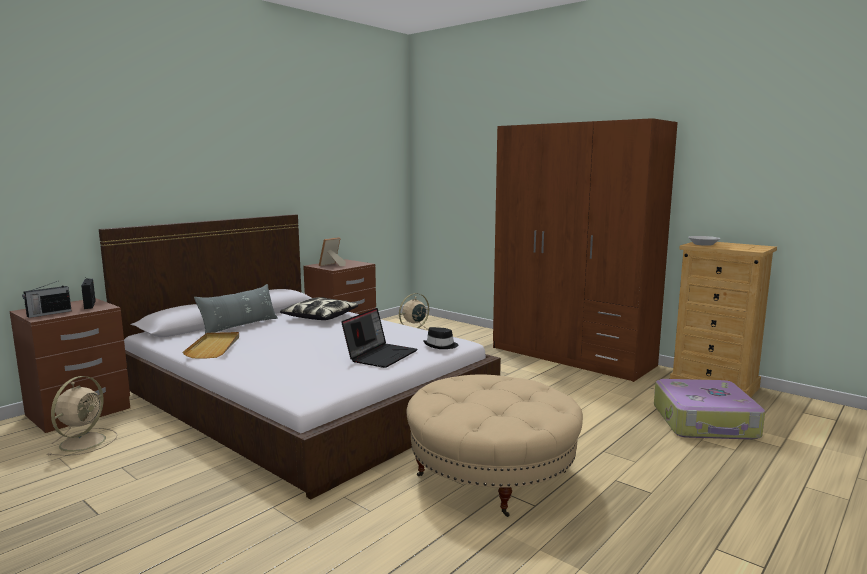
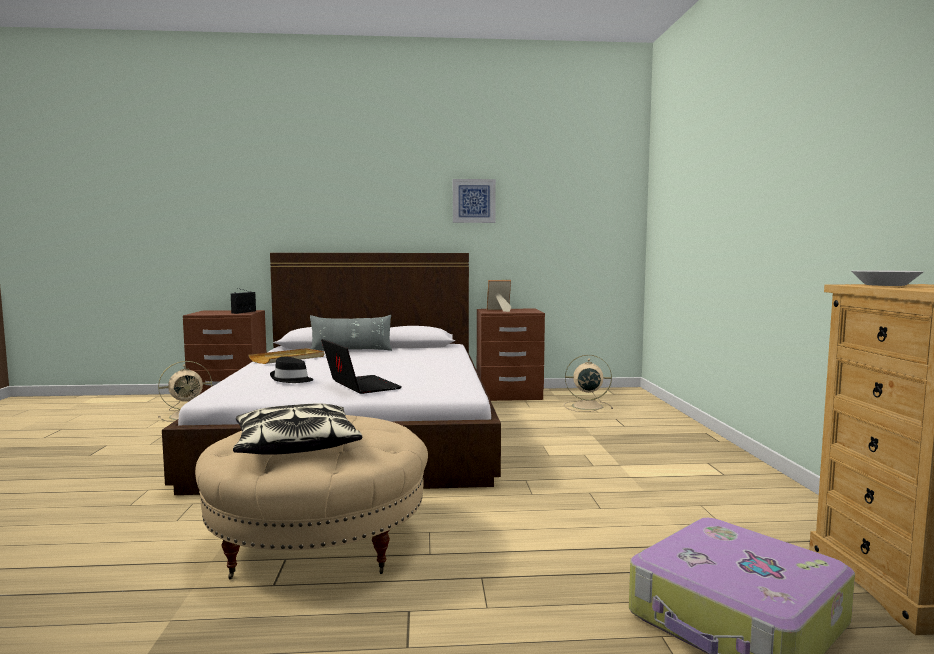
camera: 45 degrees right, 5 degrees down
radio [22,282,72,318] -> none
pillow [280,297,358,320] -> pillow moved to [233,404,362,455]
laptop [341,308,417,368] -> laptop turned 105 degrees counterclockwise [321,339,402,394]
black hat [423,327,458,349] -> black hat moved to [270,357,314,383]
brown wardrobe [493,118,678,382] -> none
none -> picture [453,179,496,223]

